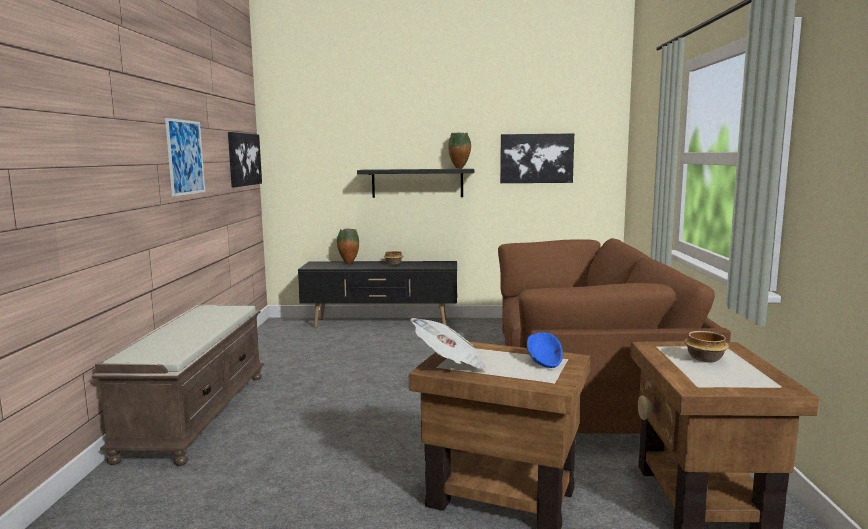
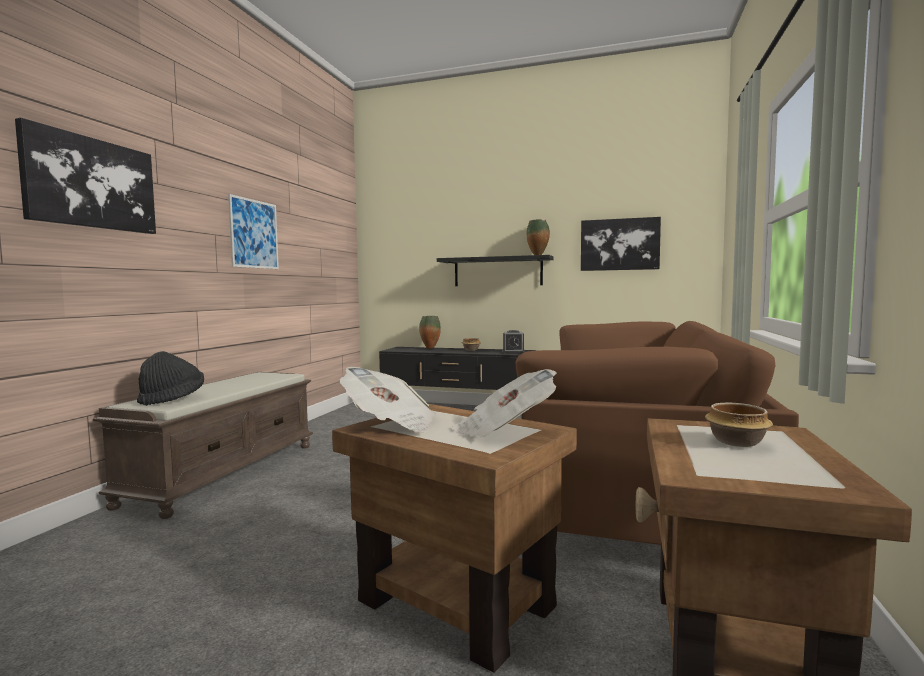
camera: 15 degrees right, 5 degrees down
picture [228,132,262,187] -> picture moved to [15,118,156,234]
blue bowl [527,332,563,368] -> newspaper [452,369,557,437]
none -> black hat [137,351,204,406]
none -> alarm clock [502,330,525,353]

